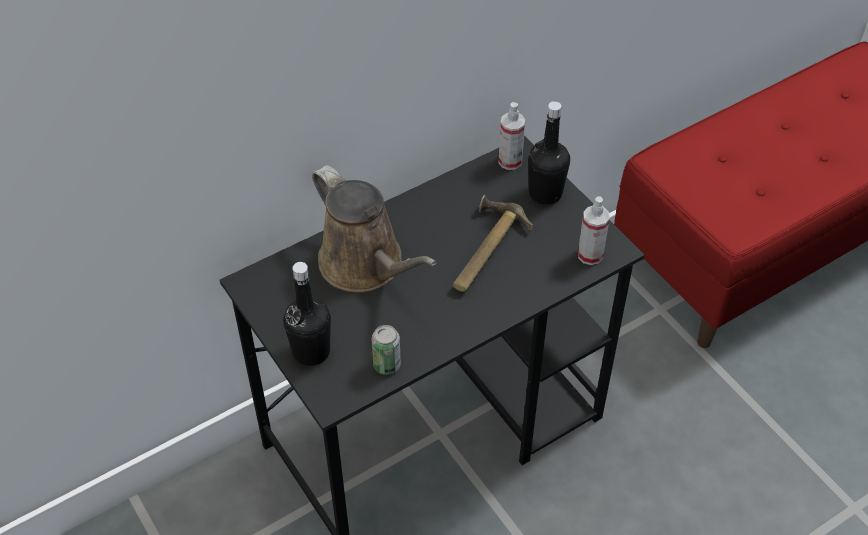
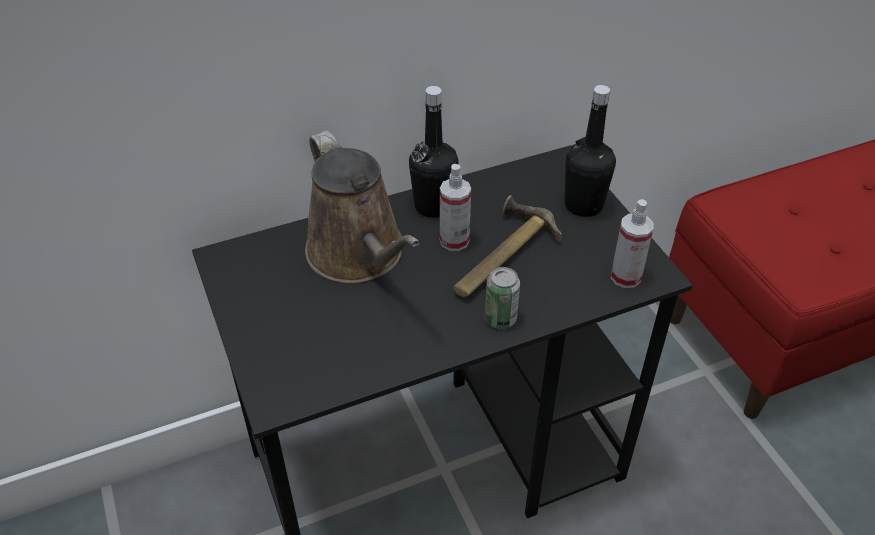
camera: 10 degrees right, 5 degrees down
black bottle [283,262,331,366] -> black bottle moved to [409,86,459,218]
can [371,325,401,375] -> can moved to [485,267,520,329]
spray bottle [498,102,525,170] -> spray bottle moved to [440,164,471,251]

